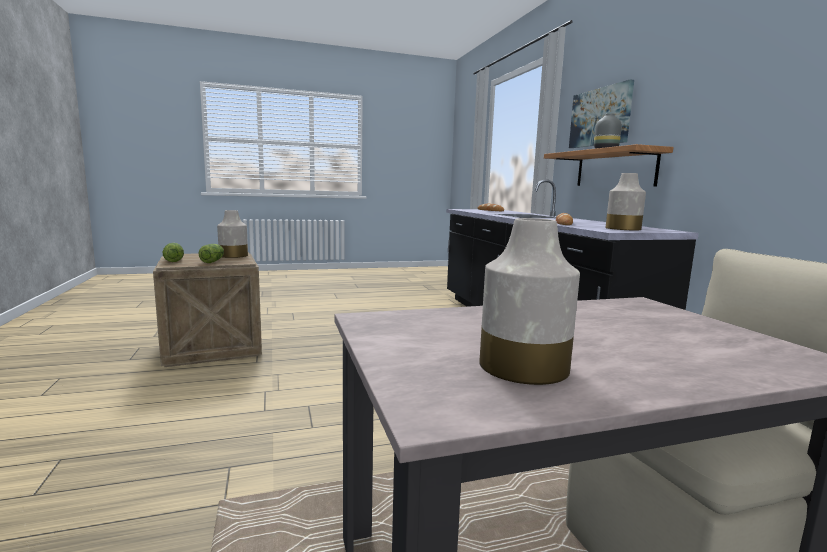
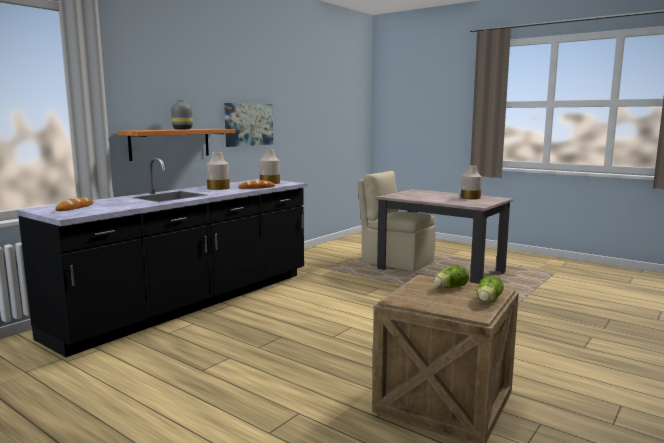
camera: 125 degrees left, 0 degrees up
beige vase [217,210,248,258] -> beige vase moved to [206,152,230,190]
picture [569,79,634,148] -> picture moved to [224,103,273,147]

